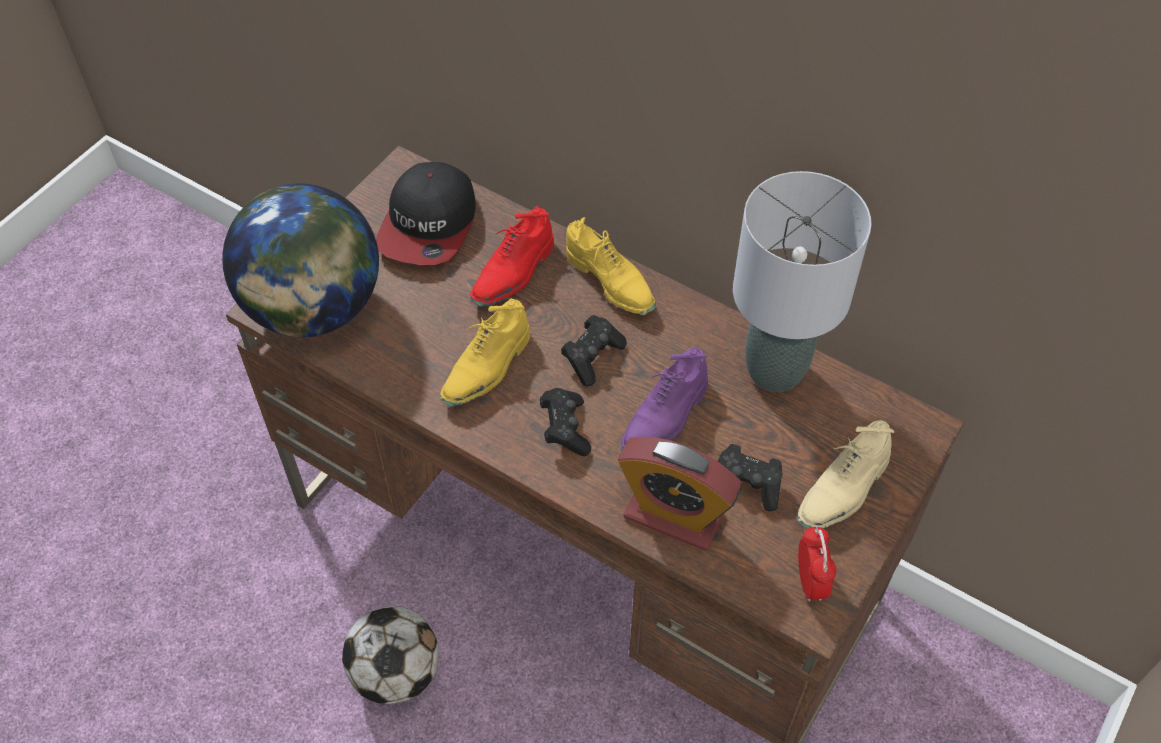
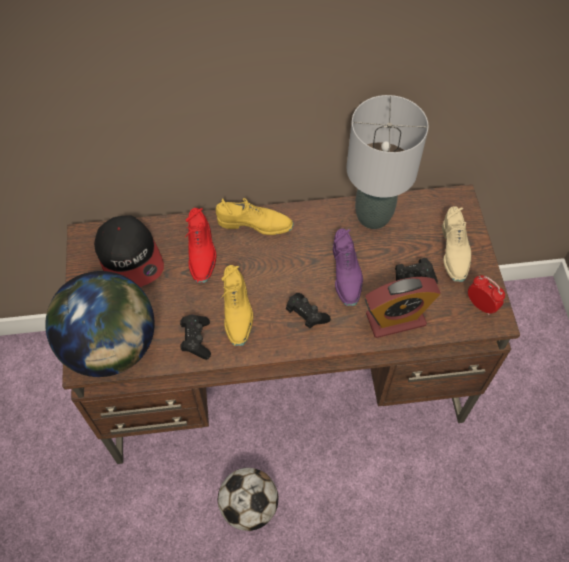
camera: 40 degrees left, 5 degrees up
black game controller [561,315,627,386] -> black game controller moved to [180,315,211,360]

